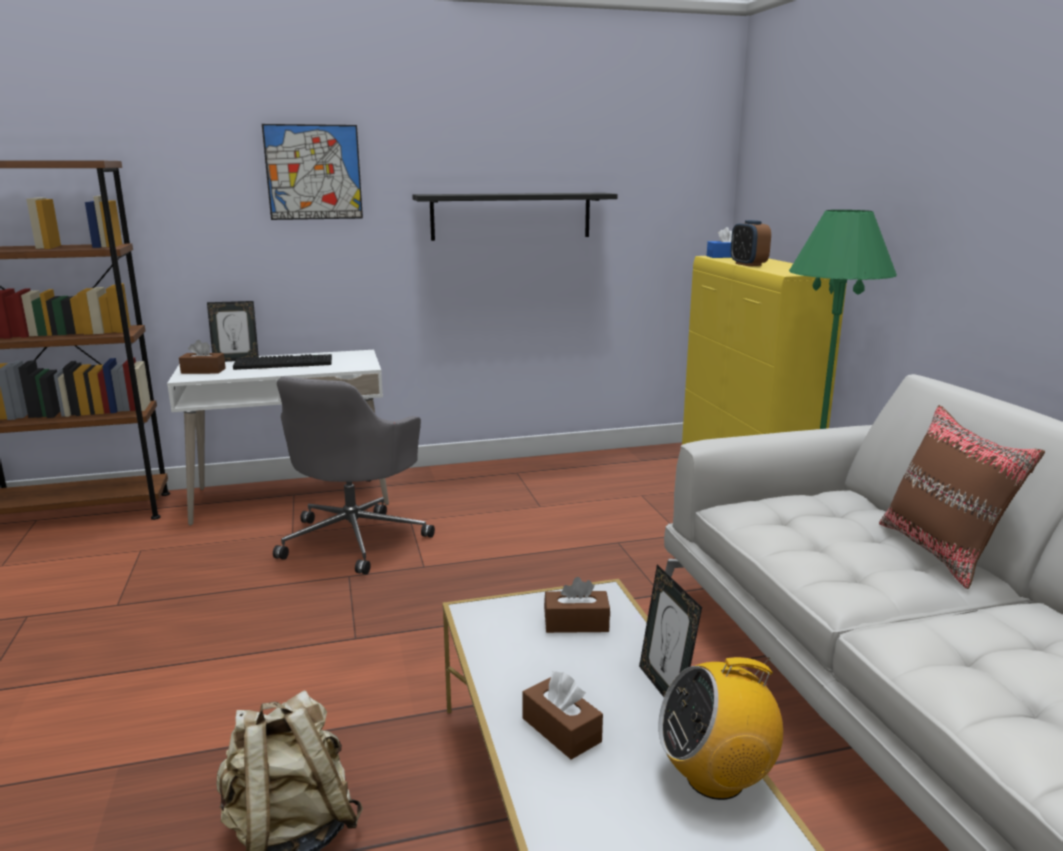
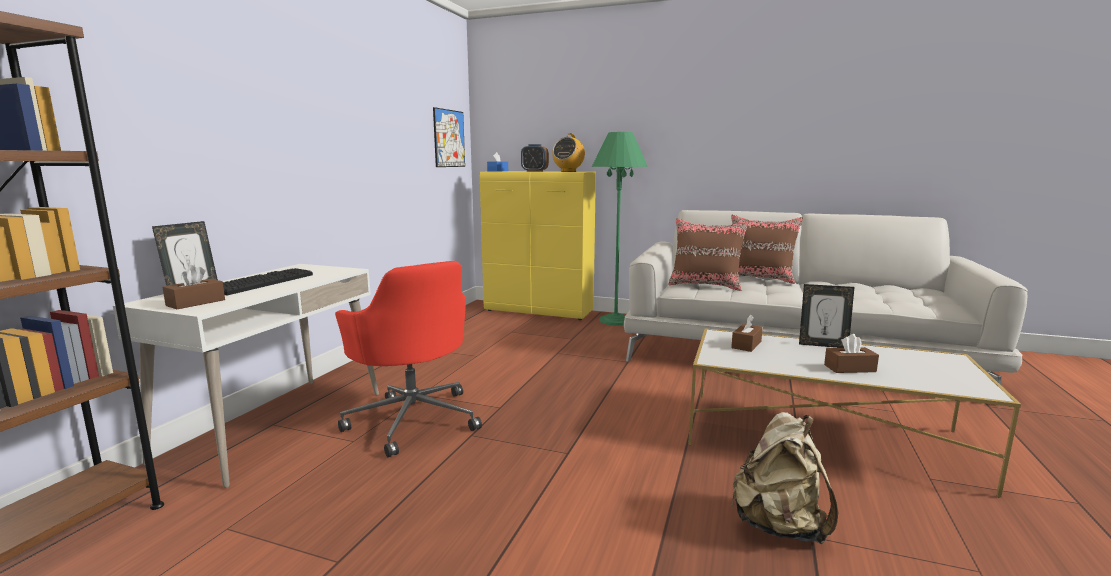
camera: 55 degrees left, 5 degrees down
picture [262,124,363,220] -> picture moved to [433,107,465,167]
grey office chair [273,376,435,574] -> red office chair [335,261,482,457]
black shelf [412,193,618,241] -> none
radio [658,657,783,800] -> radio moved to [552,133,585,172]
none -> brown pillow [668,218,749,291]

